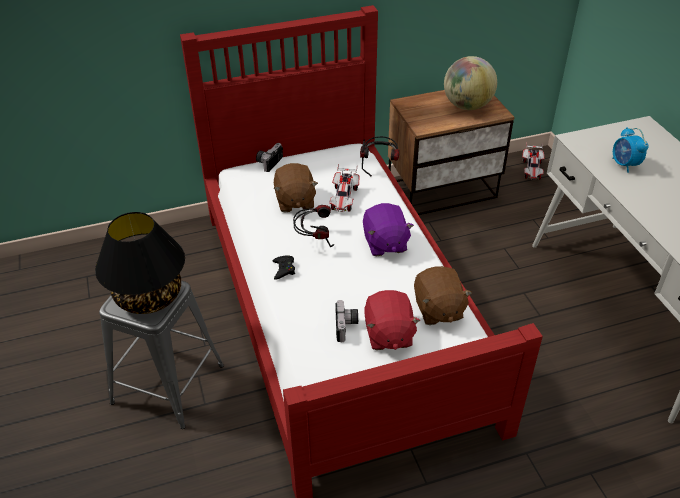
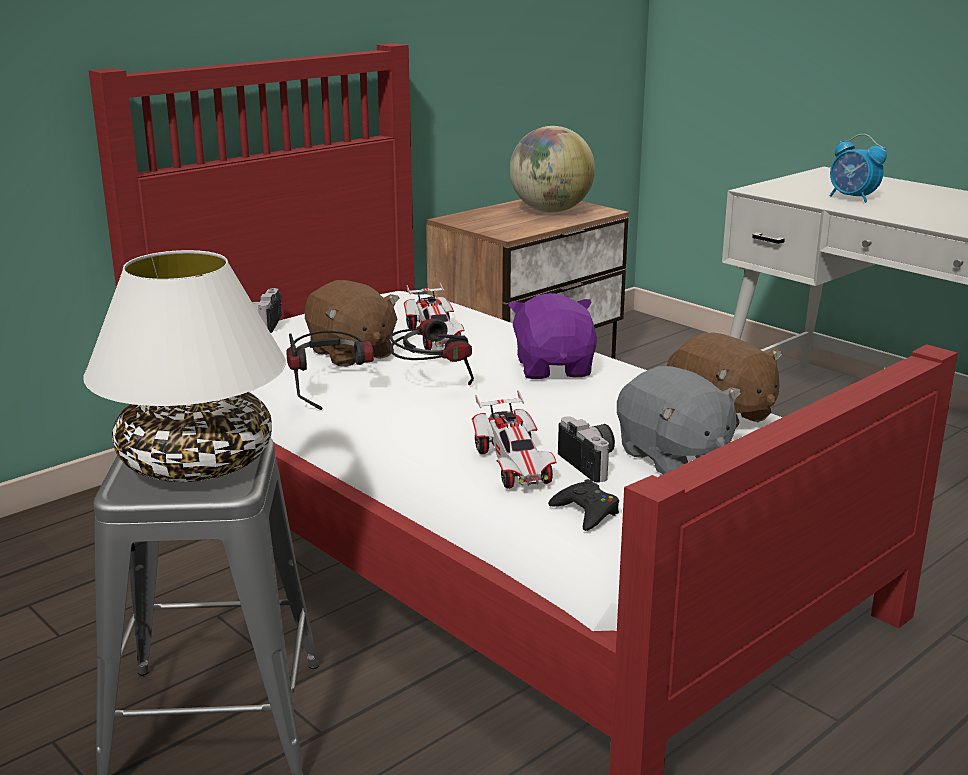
camera: 25 degrees left, 20 degrees down
black table lamp [95,212,185,314] -> white table lamp [83,250,286,482]
black game controller [273,255,295,280] -> black game controller moved to [548,479,619,531]
headphones [360,136,400,176] -> headphones moved to [286,331,374,410]
purple plush toy [363,203,414,256] -> purple plush toy turned 150 degrees counterclockwise [509,293,597,379]
red plush toy [364,290,421,350] -> grey plush toy [617,366,741,474]
toy car [522,142,544,180] -> toy car moved to [472,390,557,489]

